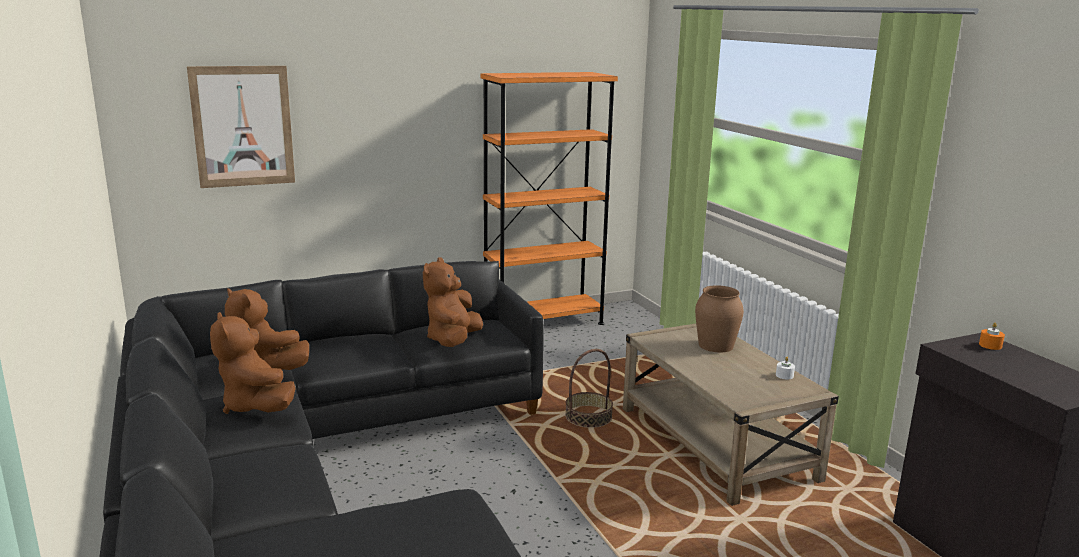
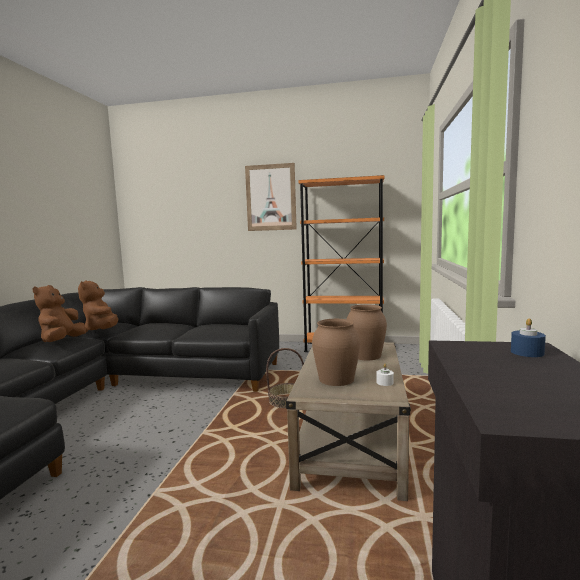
camera: 35 degrees right, 10 degrees down
picture [187,66,295,188] -> picture moved to [245,163,297,231]
brown plush toy [423,257,483,347] -> none
orange candle [979,322,1005,350] -> blue candle [511,318,546,357]
none -> brown vase [312,319,360,386]

